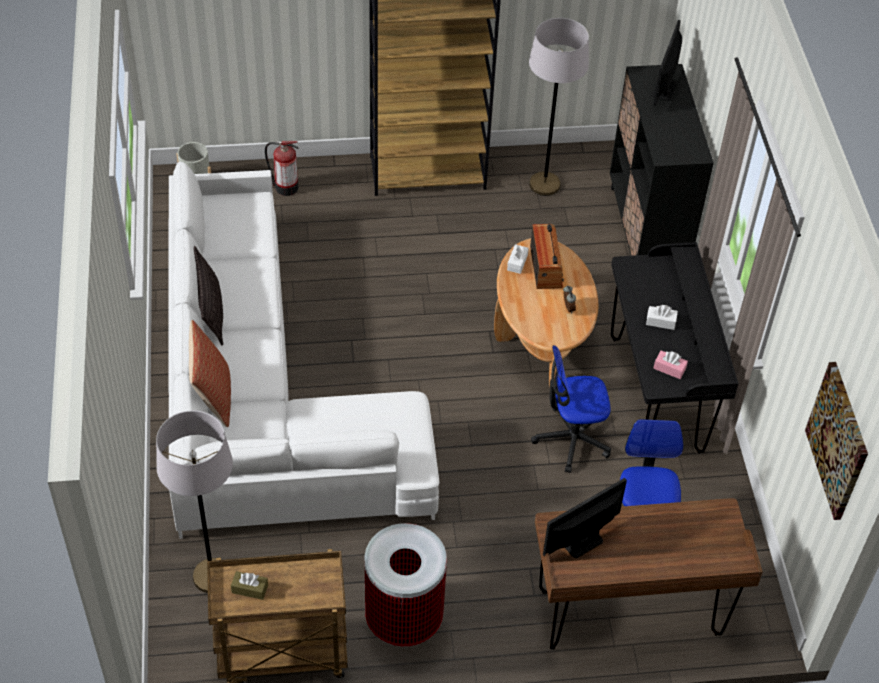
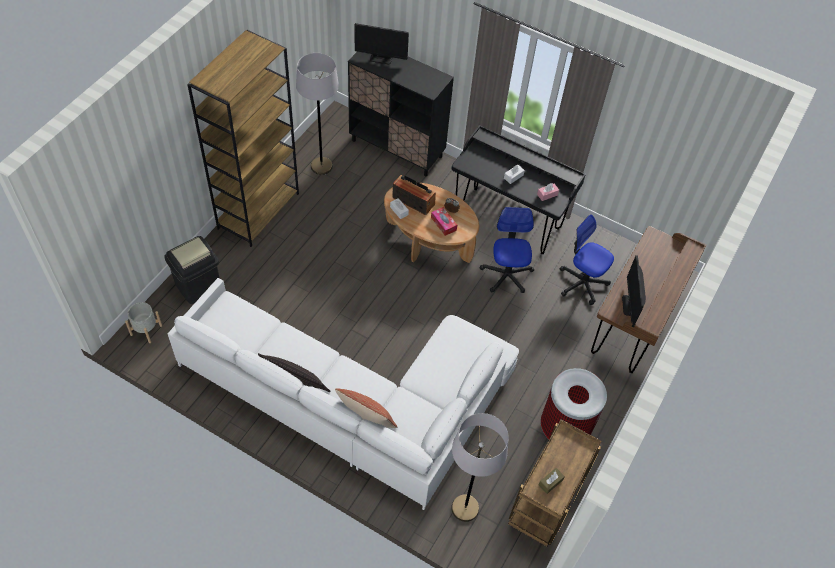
camera: 55 degrees left, 5 degrees up
fire extinguisher [265,141,299,196] -> black trash can [164,236,219,304]
office chair [531,345,611,473] -> office chair turned 150 degrees clockwise [480,207,534,293]
monitor [652,20,682,106] -> monitor turned 45 degrees counterclockwise [354,23,409,64]
picture [805,362,868,520] -> none
none -> tissue box [431,207,457,236]

